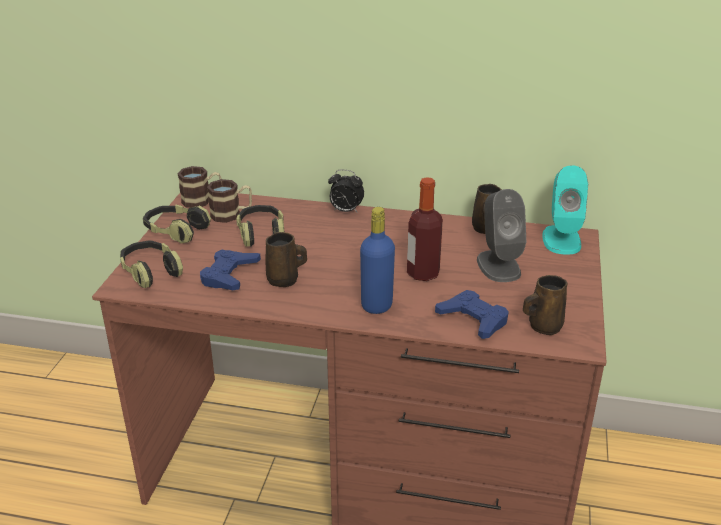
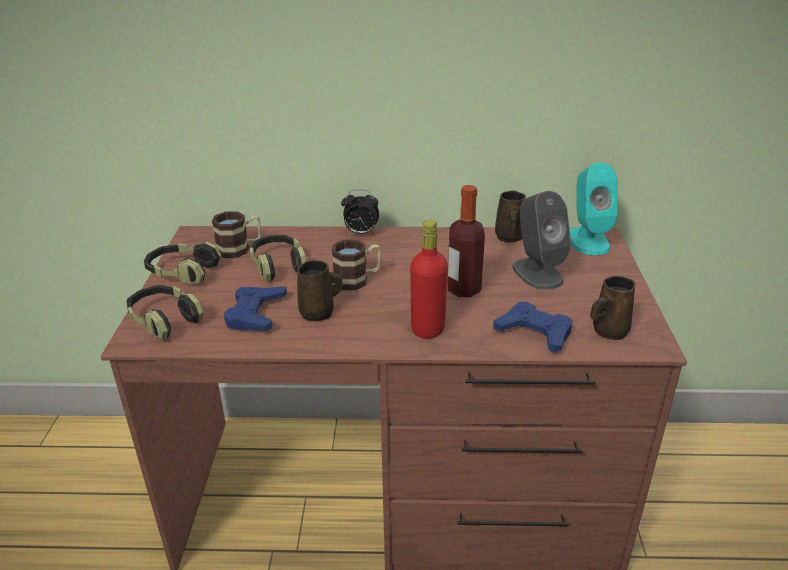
camera: 10 degrees left, 0 degrees up
mug [178,166,221,208] -> mug moved to [332,240,381,290]
blue bottle [360,207,395,314] -> red bottle [410,220,448,339]

